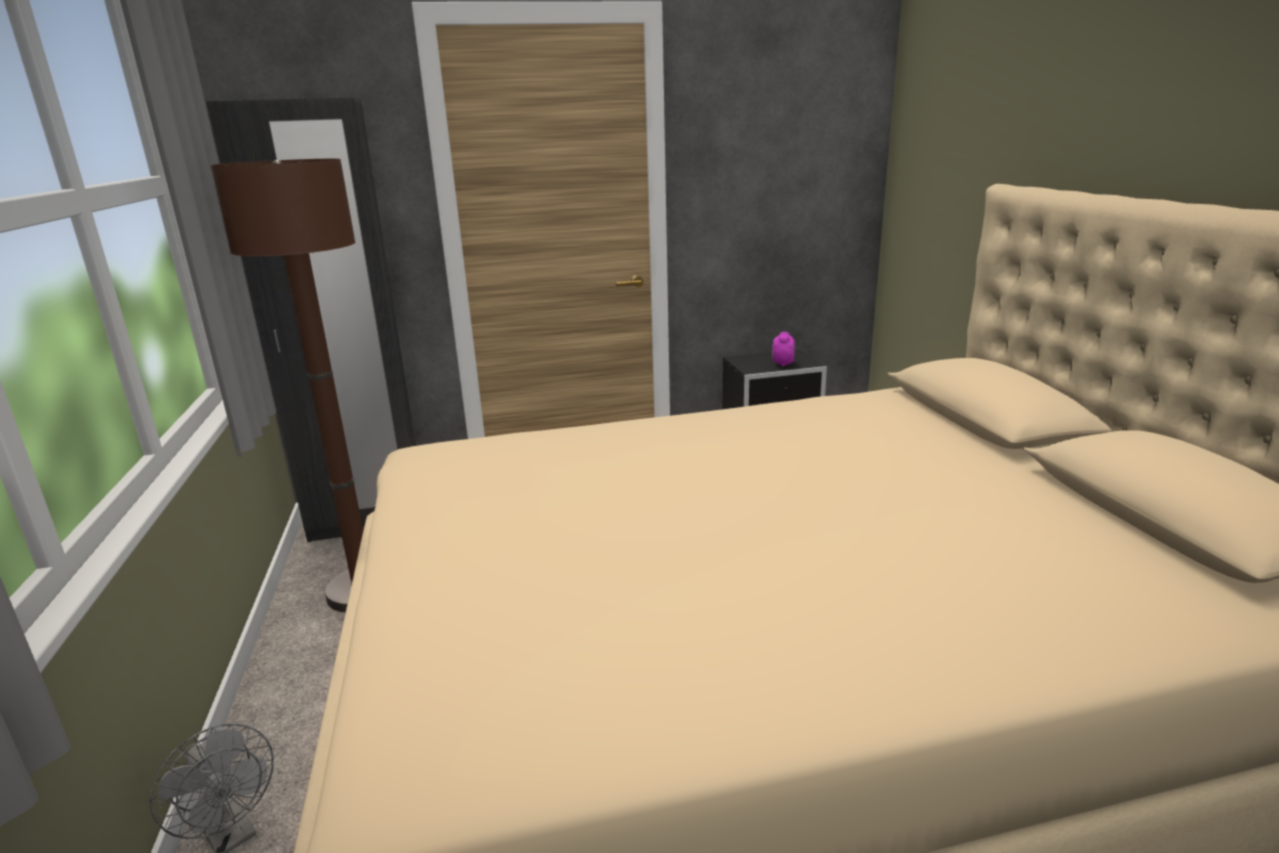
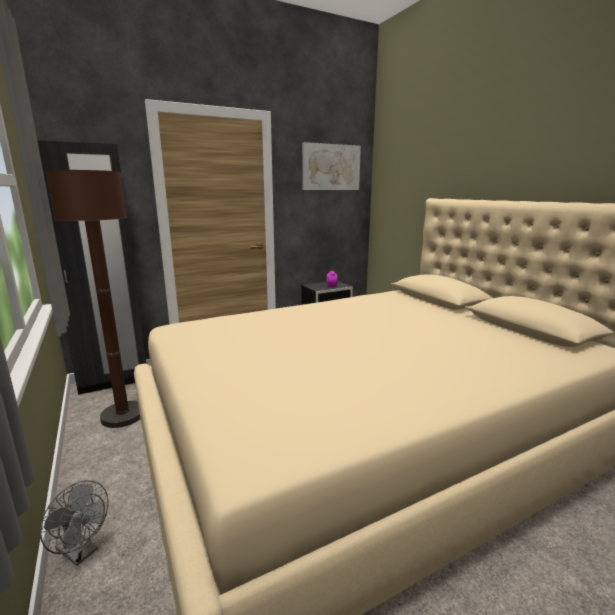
camera: 15 degrees left, 5 degrees down
none -> picture [302,142,361,190]

